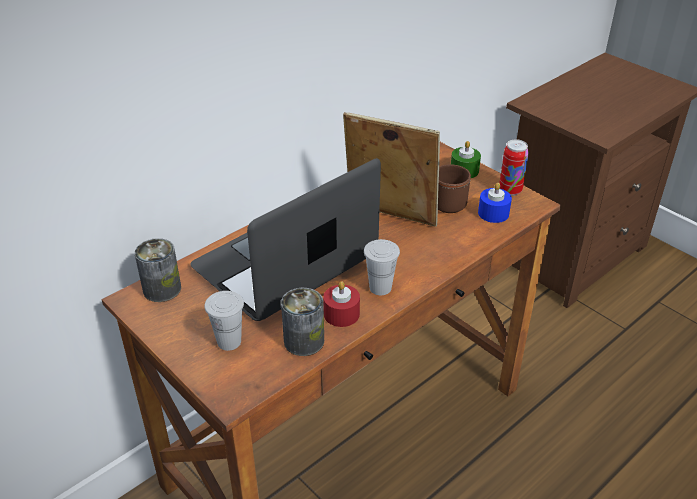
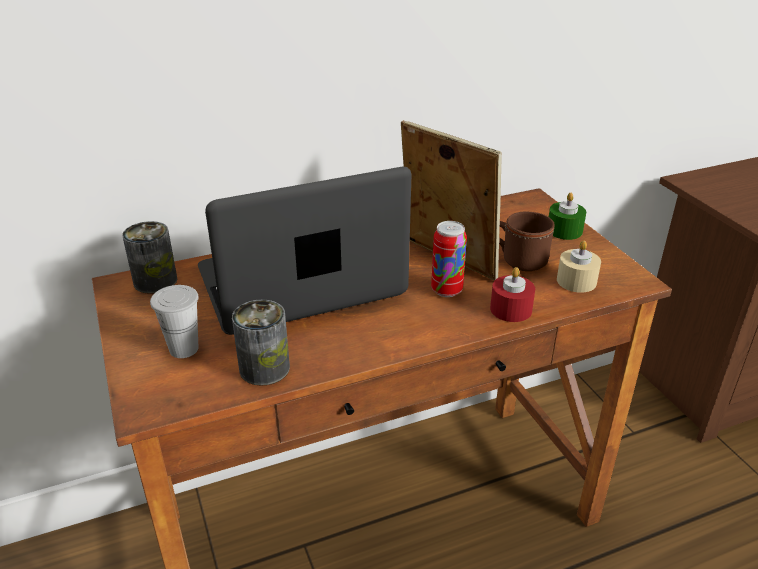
camera: 20 degrees right, 5 degrees down
red candle [323,281,360,327] -> red candle moved to [490,267,535,322]
white cup [364,239,400,295] -> none
blue candle [478,183,512,223] -> beige candle [557,240,601,293]
can [499,139,529,196] -> can moved to [431,221,467,297]

